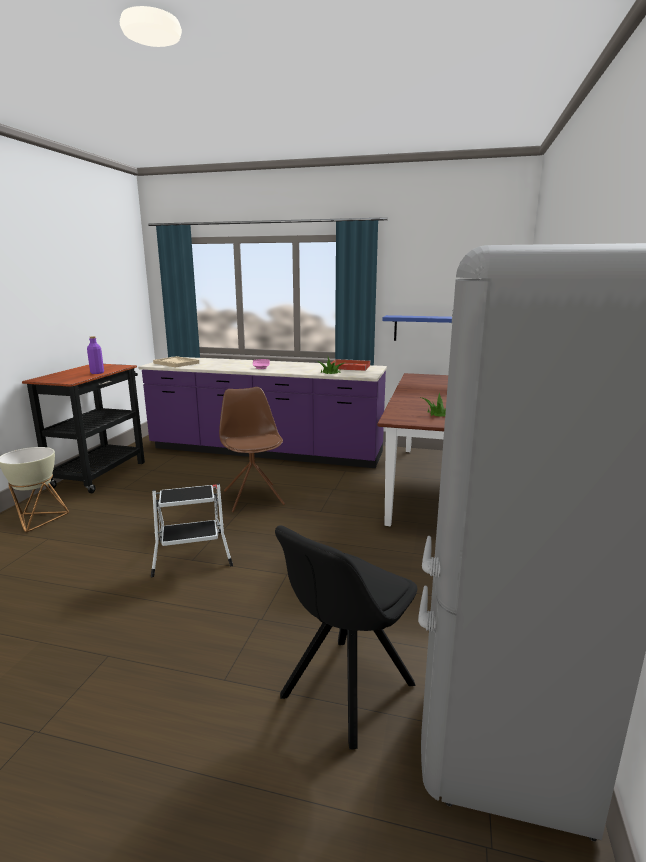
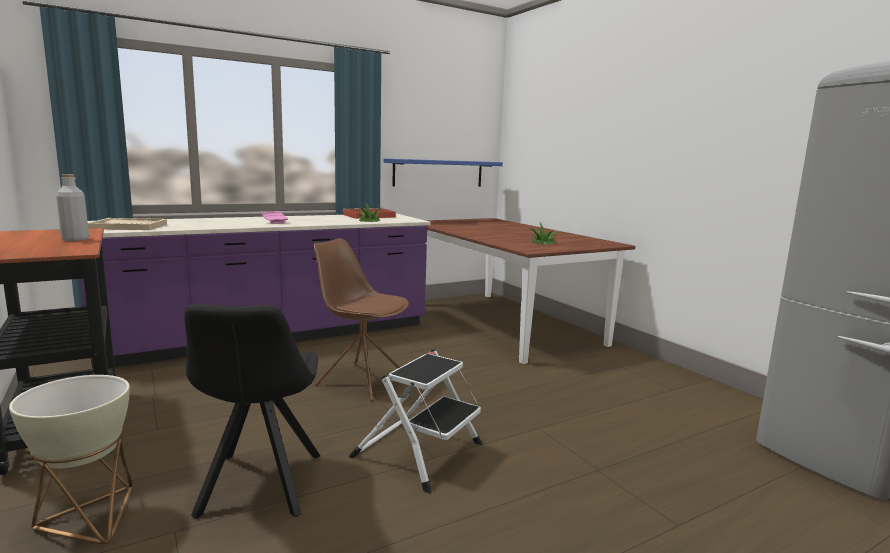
camera: 45 degrees left, 5 degrees down
purple bottle [87,336,104,374] -> grey bottle [56,174,89,241]
black chair [275,526,418,750] -> black chair moved to [184,304,320,519]

